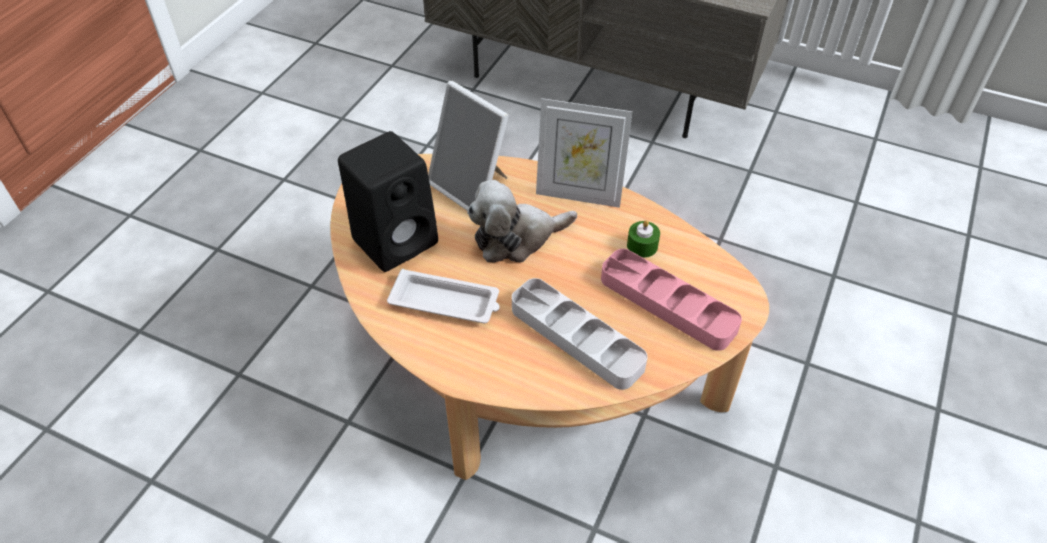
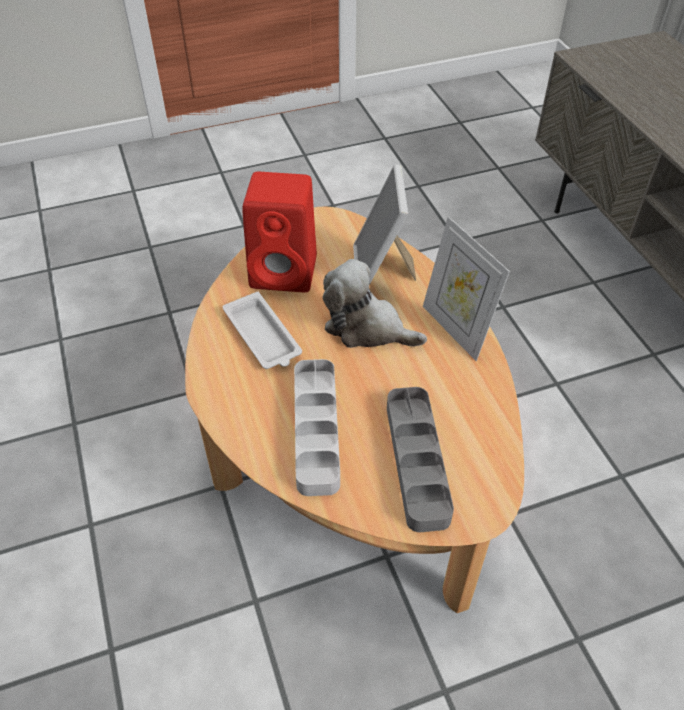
camera: 45 degrees right, 0 degrees up
black speaker [338,131,438,272] -> red speaker [242,172,317,292]
pink tray [601,249,742,351] -> grey tray [387,387,454,532]
green candle [627,220,660,258] -> none

